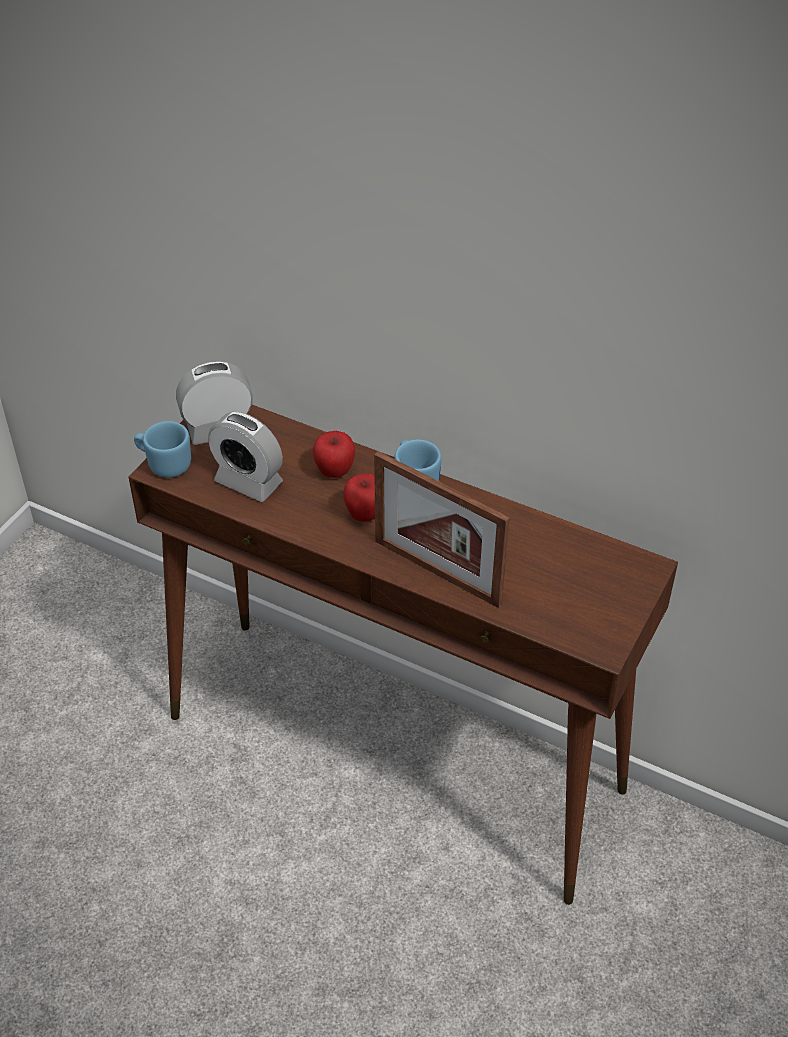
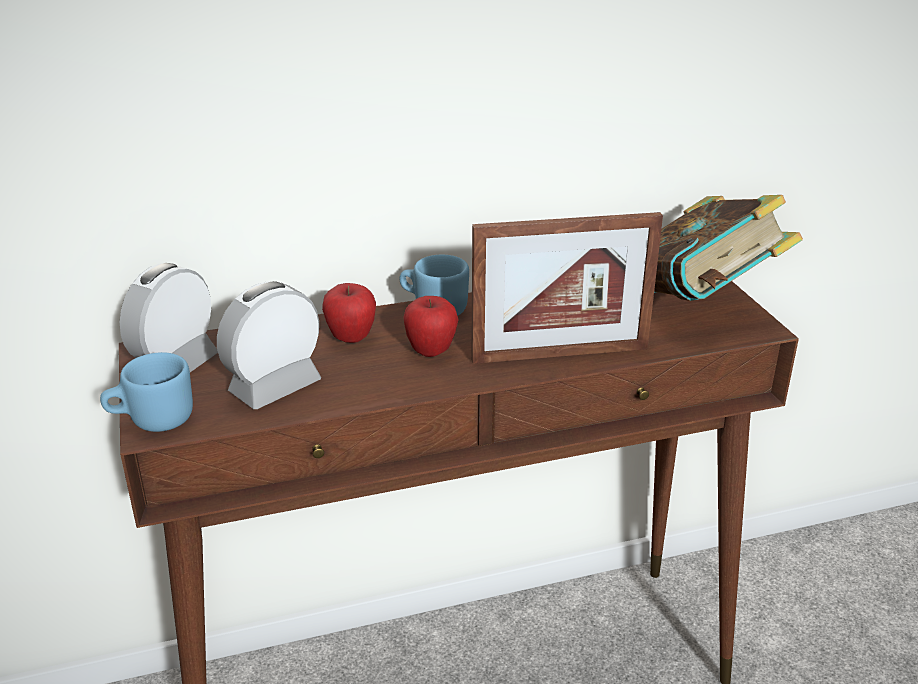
camera: 45 degrees left, 15 degrees down
alarm clock [208,412,283,502] -> alarm clock turned 150 degrees clockwise [217,281,321,409]
none -> book [654,195,803,301]

